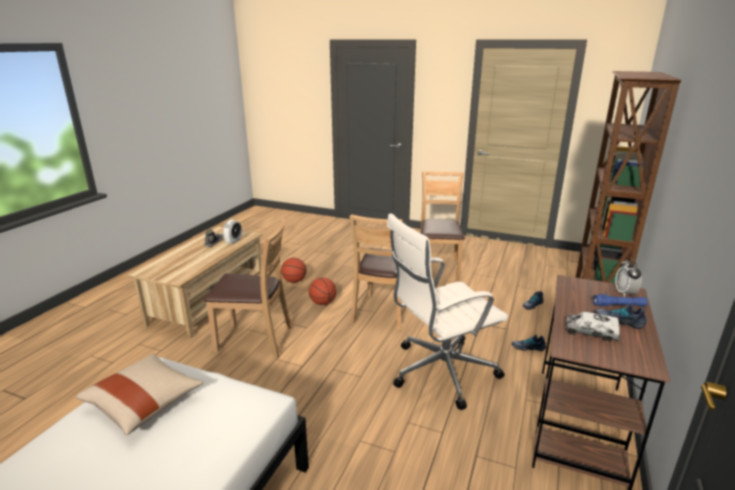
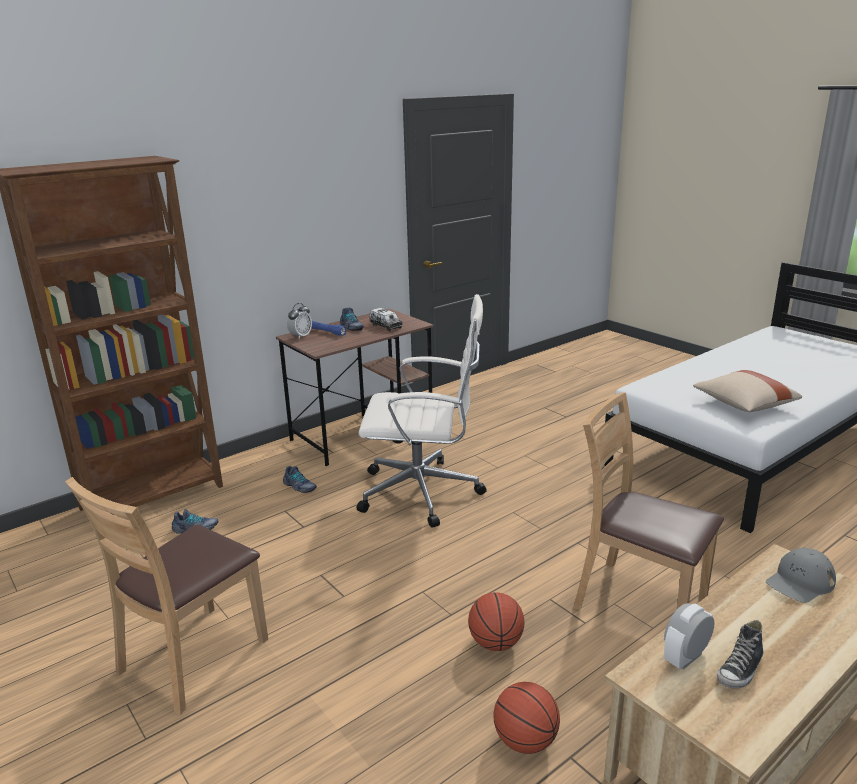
camera: 150 degrees left, 0 degrees up
brown chair [349,214,403,331] -> none
none -> grey cap [766,548,836,603]

